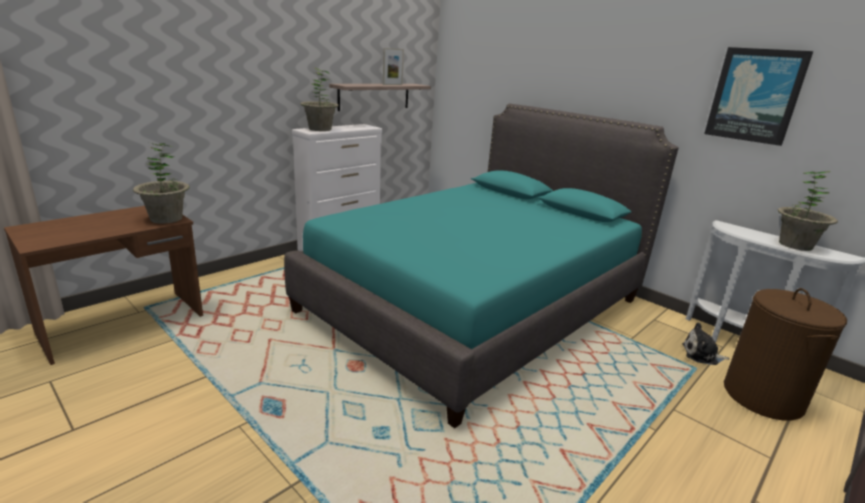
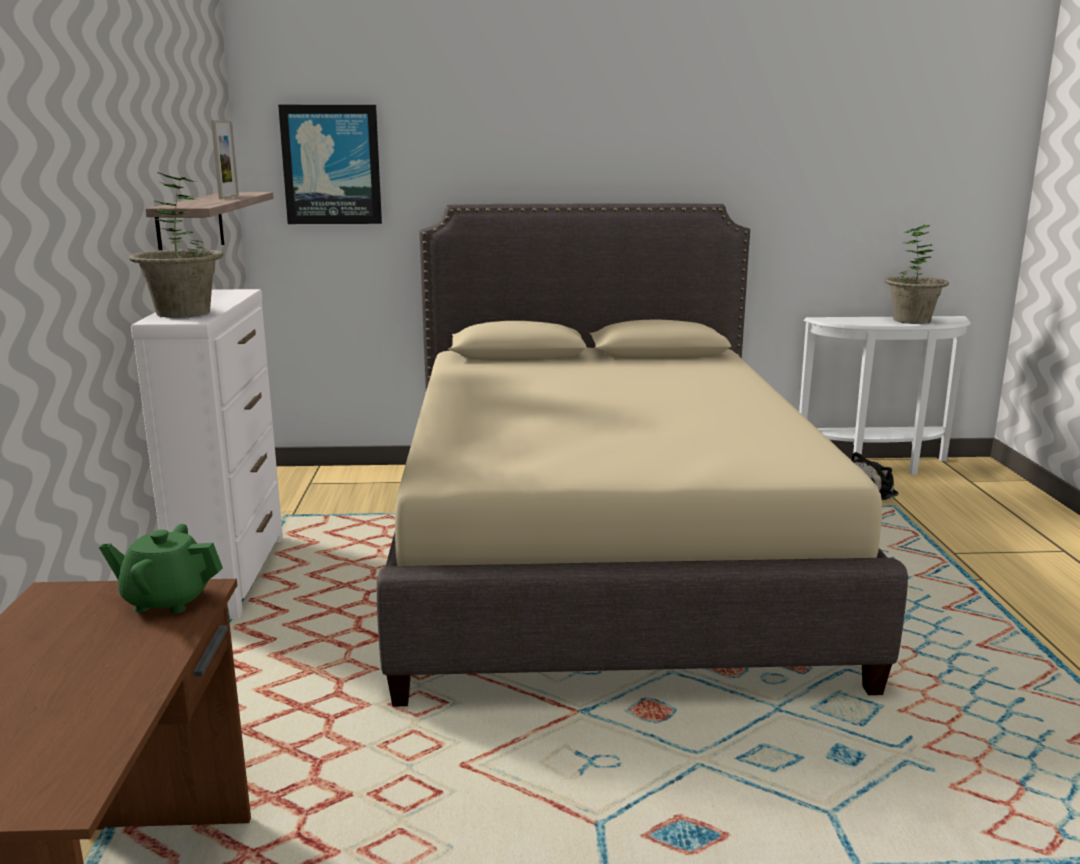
camera: 45 degrees left, 5 degrees down
potted plant [133,142,190,224] -> green teapot [99,524,223,613]
turquoise bed [284,104,679,428] -> beige bed [377,203,908,707]
picture [704,47,813,146] -> picture moved to [278,105,382,224]
brown laundry basket [724,288,847,421] -> none

